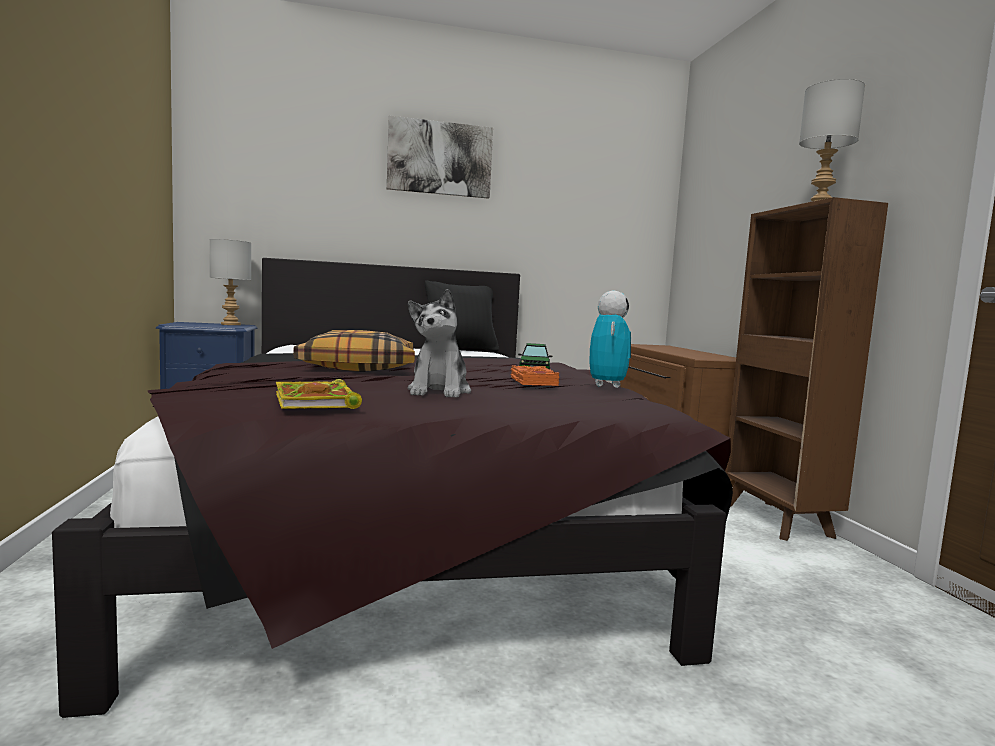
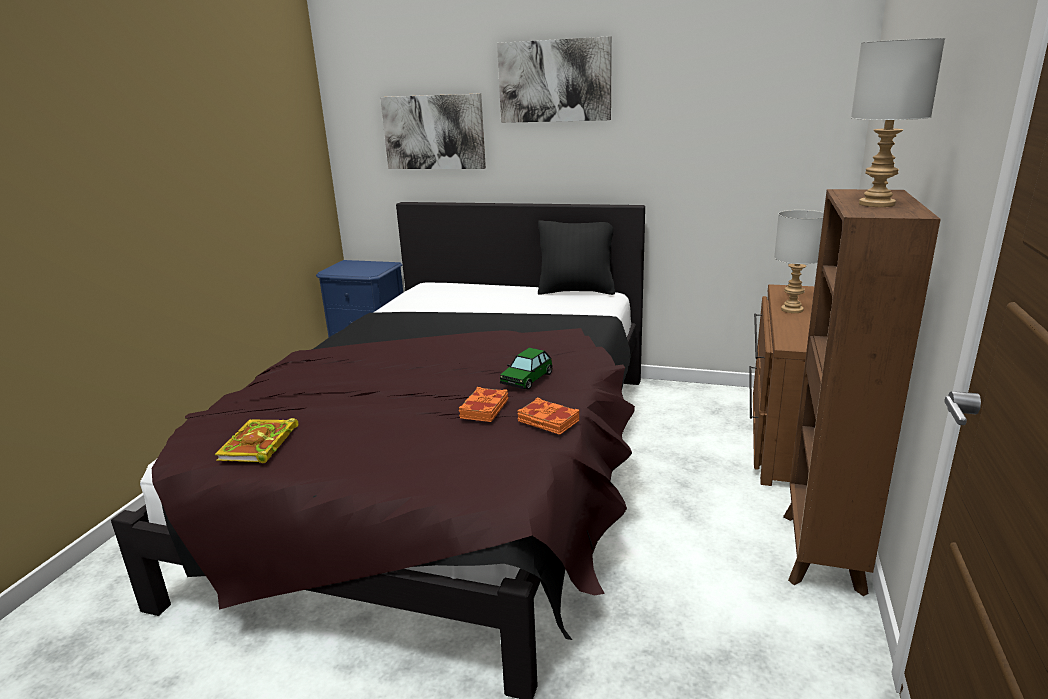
camera: 30 degrees right, 15 degrees up
grey table lamp [210,239,251,325] -> grey table lamp moved to [774,210,824,313]
pillow [293,330,415,372] -> none
plush toy [407,289,471,398] -> none
toy robot [590,290,632,388] -> orange book [517,398,579,435]
none -> picture [380,93,486,169]

